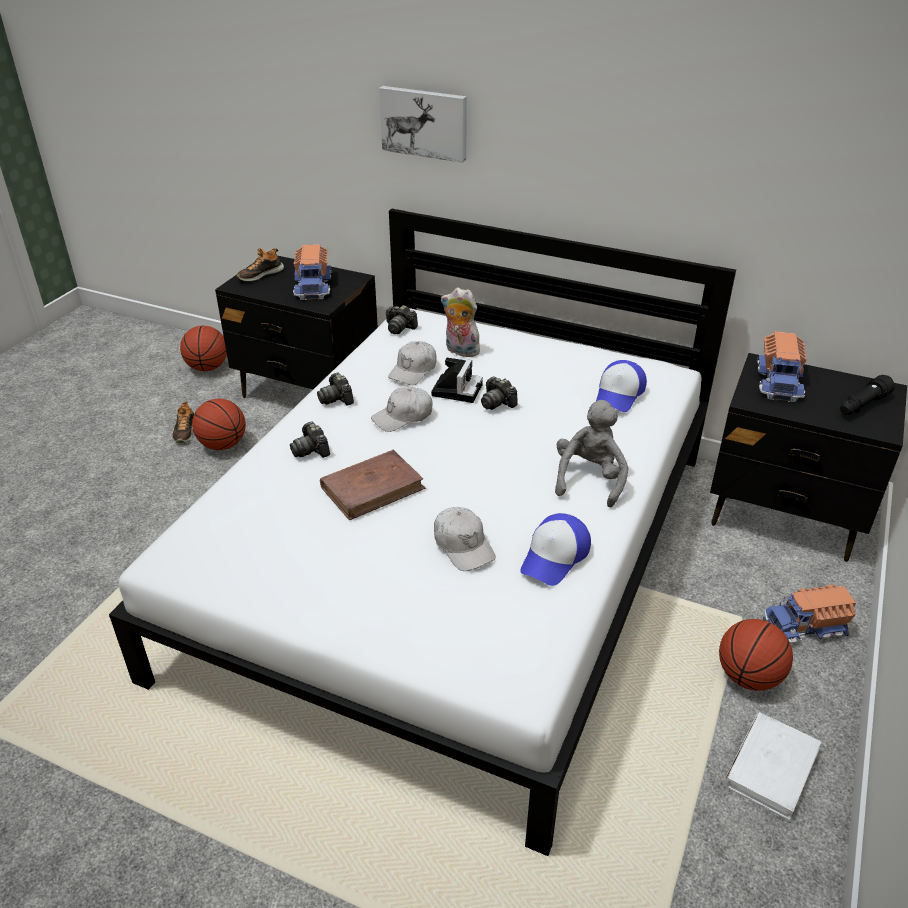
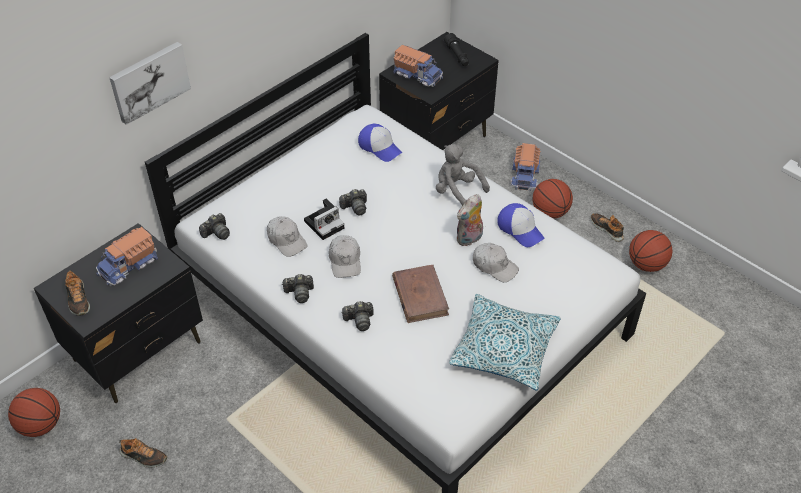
camera: 70 degrees left, 10 degrees up
basketball [192,399,246,450] -> basketball moved to [629,230,673,272]
toy truck [293,244,332,300] -> toy truck turned 120 degrees clockwise [96,227,158,286]
camera [431,358,483,403] -> camera turned 105 degrees clockwise [304,199,344,240]
white cap [434,507,496,571] -> white cap turned 45 degrees clockwise [473,243,519,282]
plush toy [441,288,482,357] -> plush toy moved to [456,194,483,247]
white book [724,712,821,821] -> shoe [591,213,624,242]
none -> pillow [449,294,560,391]

